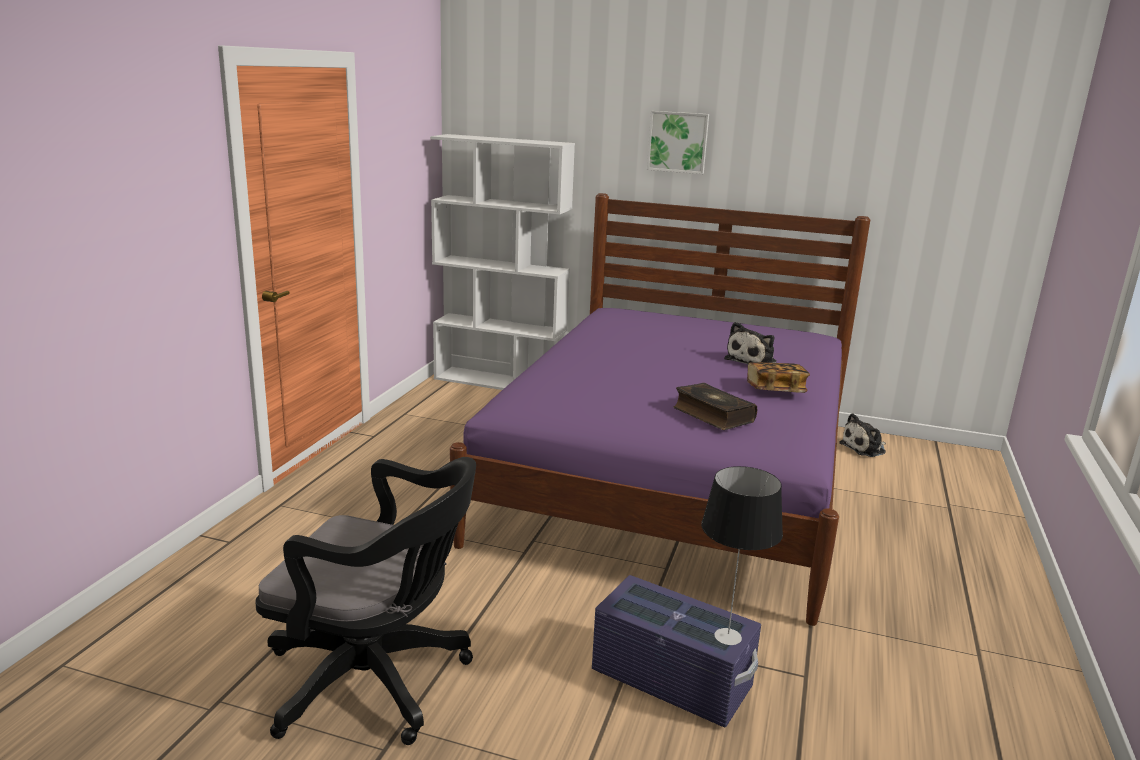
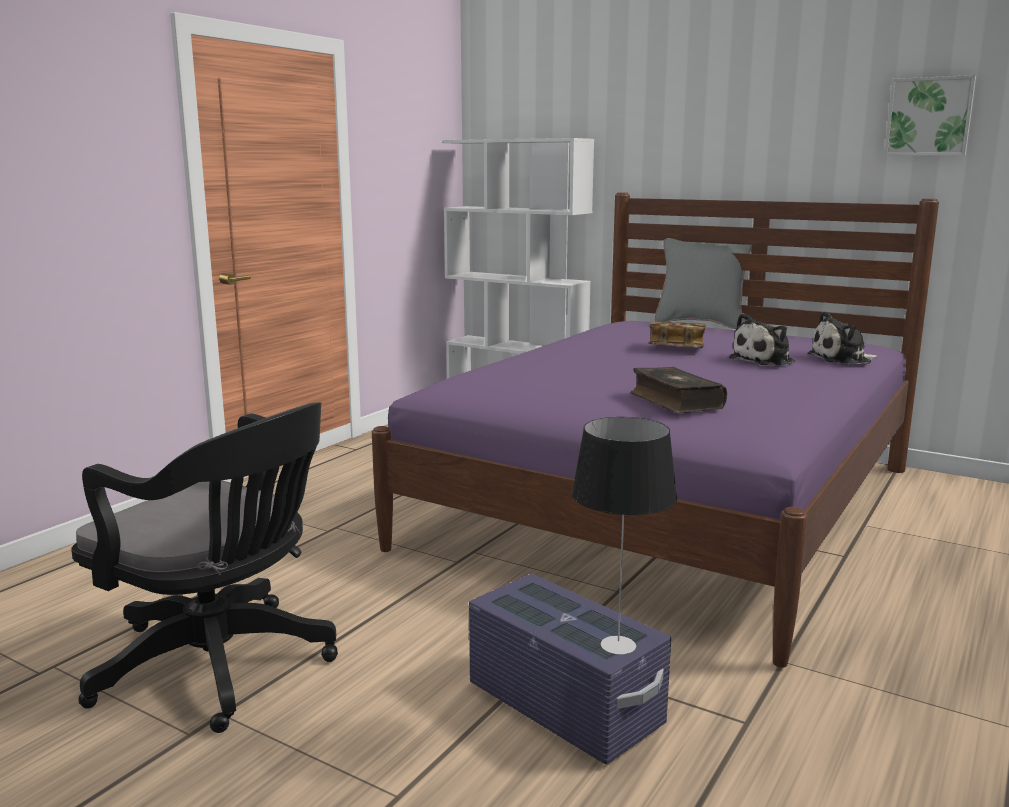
camera: 15 degrees right, 5 degrees down
picture [647,111,709,174] -> picture moved to [884,75,976,156]
book [747,362,810,393] -> book moved to [648,322,706,348]
plush toy [839,413,886,457] -> plush toy moved to [808,311,878,364]
none -> grey pillow [654,238,752,329]

